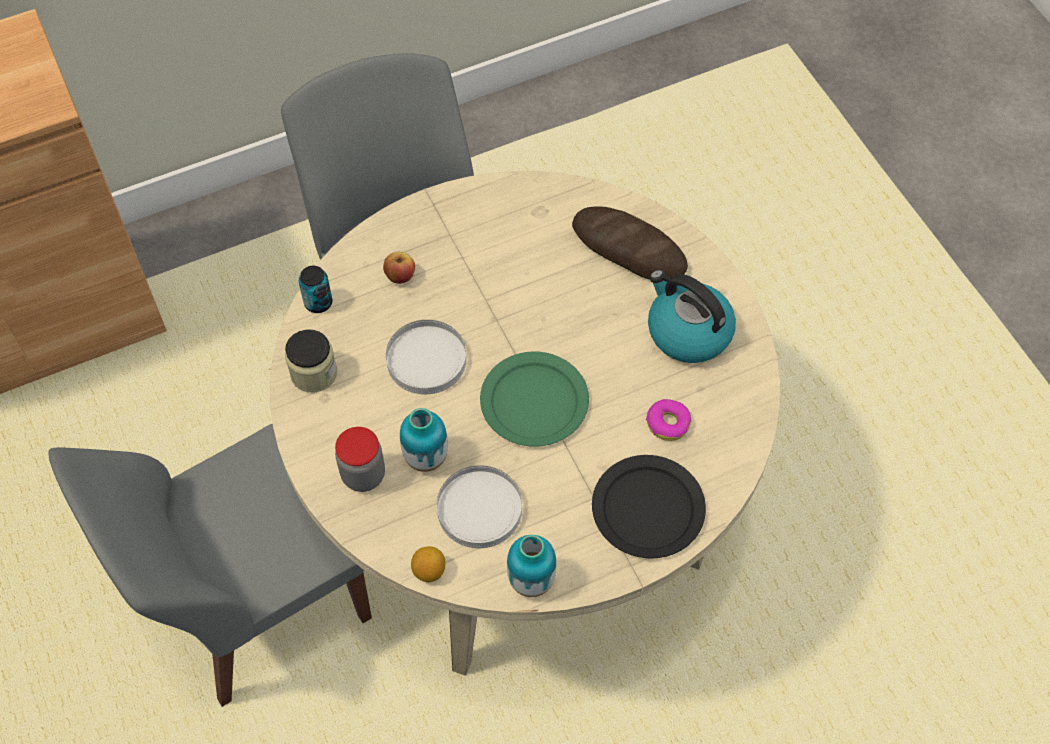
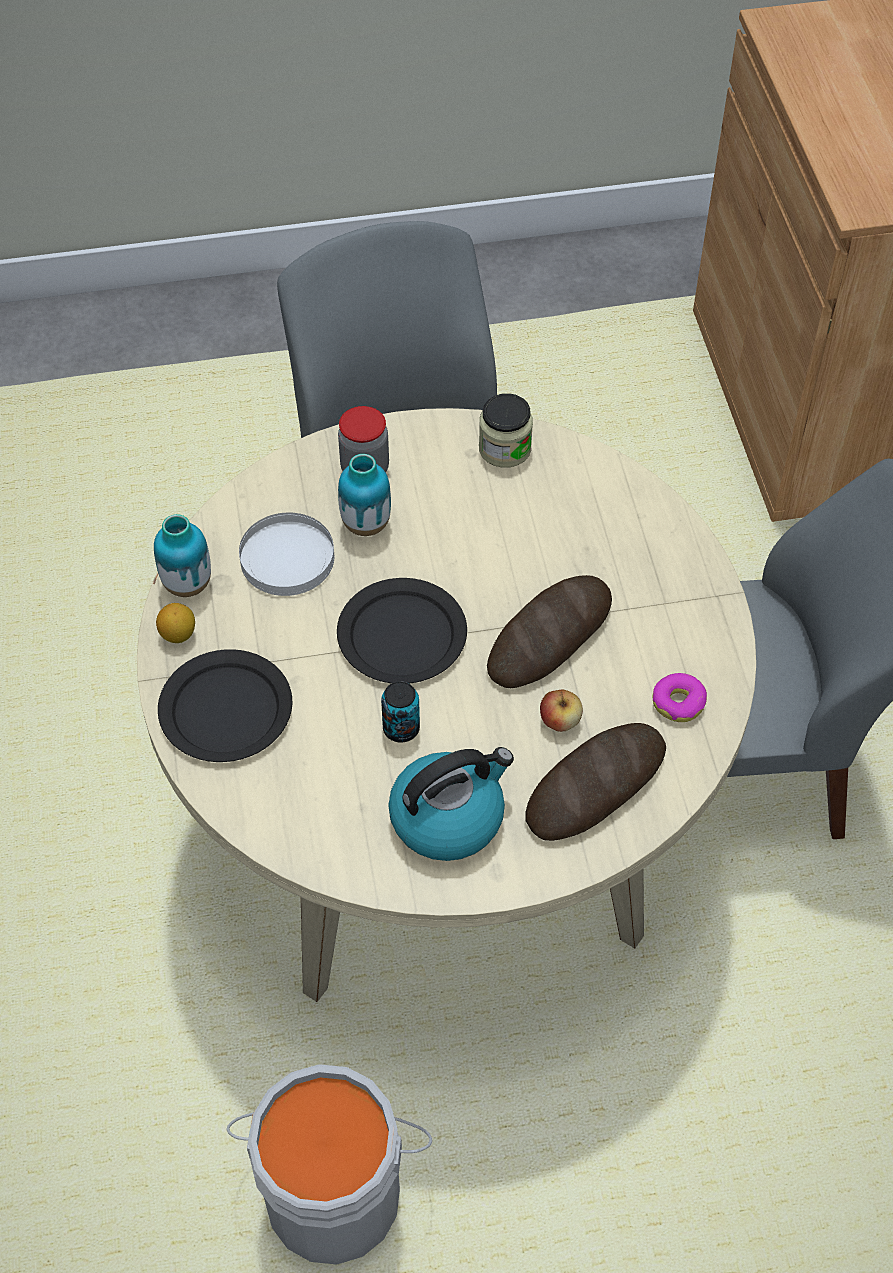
camera: 105 degrees right, 5 degrees down
can [299,266,332,313] -> can moved to [381,681,420,743]
apple [383,252,415,284] -> apple moved to [540,690,583,732]
white plate [386,320,466,394] -> none
lemon [411,546,446,582] -> lemon moved to [156,603,195,643]
green plate [480,351,589,447] -> black plate [337,578,467,684]
donut [646,399,691,441] -> donut moved to [652,673,707,722]
none -> grey bucket [226,1064,432,1265]
none -> bread [487,575,612,688]

